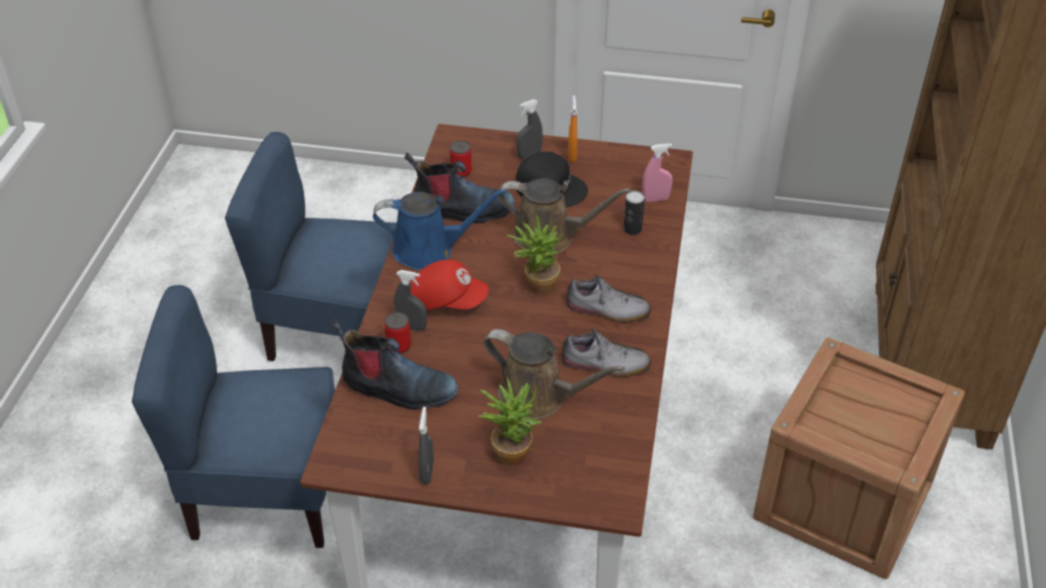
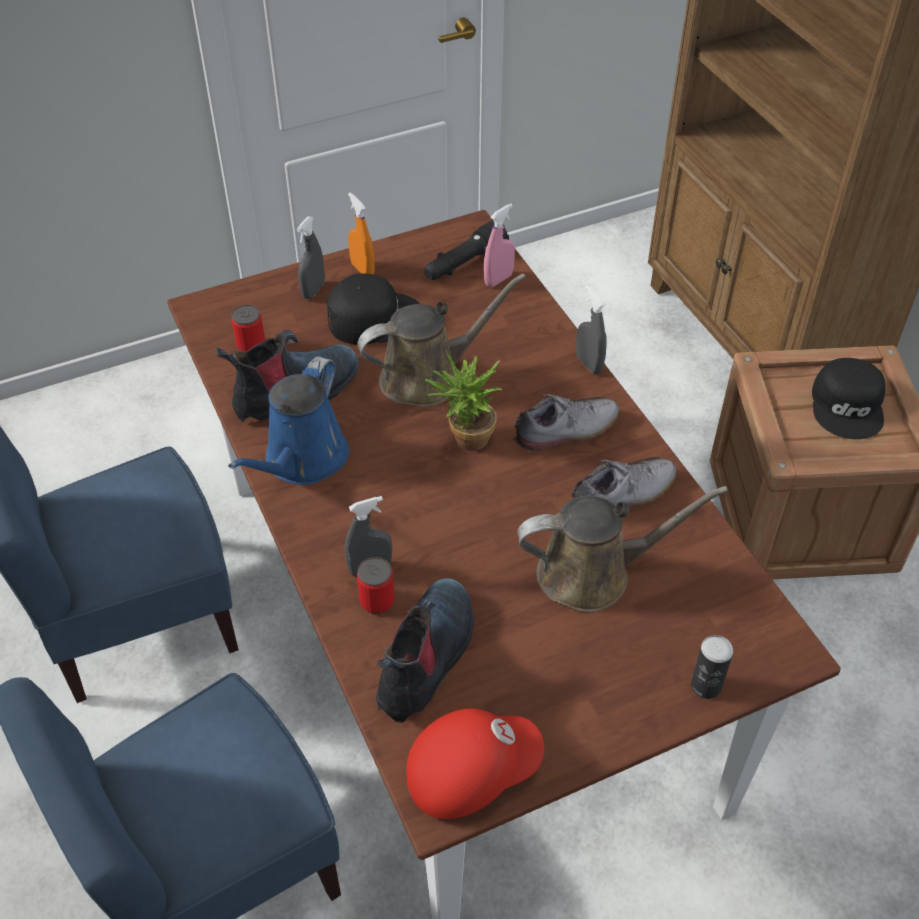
camera: 35 degrees left, 5 degrees up
boot [330,319,458,410] -> boot turned 45 degrees counterclockwise [376,578,474,723]
blue watering can [373,189,507,270] -> blue watering can turned 150 degrees clockwise [228,356,349,485]
red cap [410,260,489,310] -> red cap moved to [406,709,544,819]
grey spray bottle [418,407,434,485] -> grey spray bottle moved to [576,285,607,374]
potted plant [479,376,542,466] -> none
can [624,191,645,235] -> can moved to [691,635,733,699]
none -> black flashlight [424,220,509,280]
none -> black cap [812,358,885,439]

